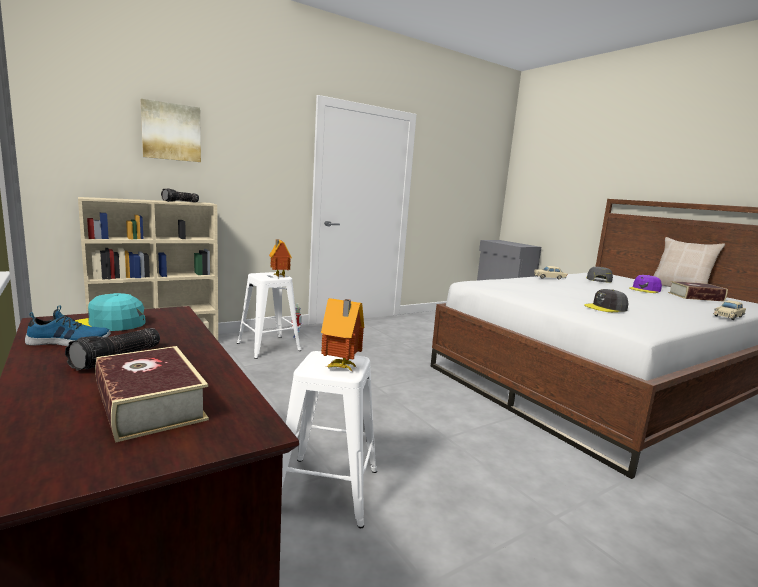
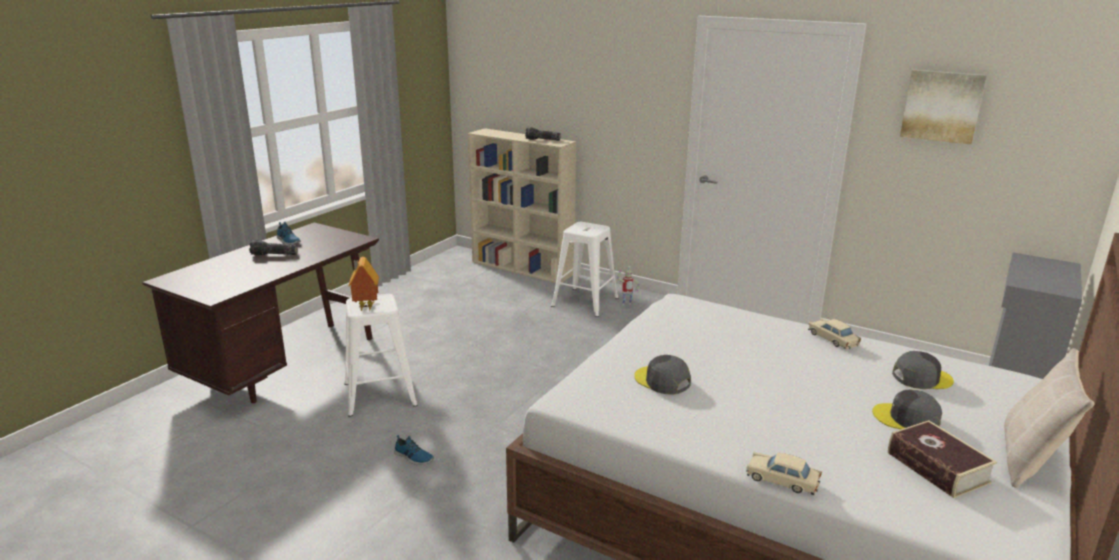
camera: 65 degrees right, 10 degrees up
turquoise cap [75,293,146,331] -> none
book [95,346,209,443] -> none
picture [141,99,201,162] -> picture moved to [900,70,987,145]
toy house [269,239,292,277] -> none
purple cap [629,275,662,293] -> grey cap [872,390,942,429]
none -> shoe [394,435,434,465]

